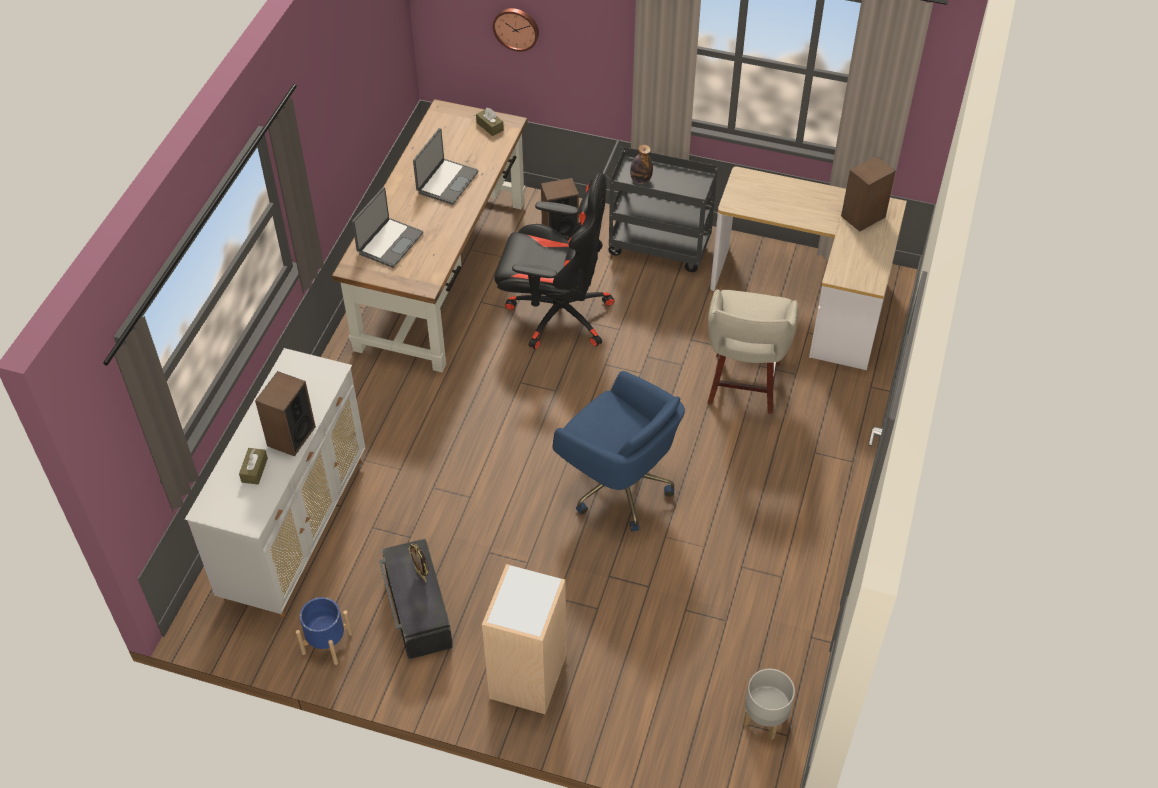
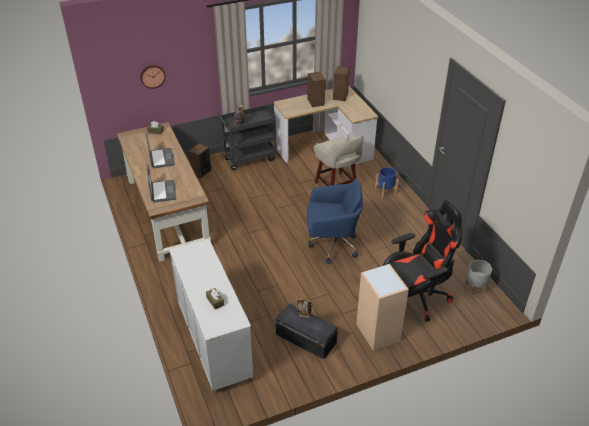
camera: 40 degrees left, 10 degrees down
speaker [255,371,316,456] -> speaker moved to [308,72,325,107]
blue planter [296,597,353,665] -> blue planter moved to [375,167,399,198]
black office chair [494,172,614,349] -> black office chair moved to [383,200,462,322]

